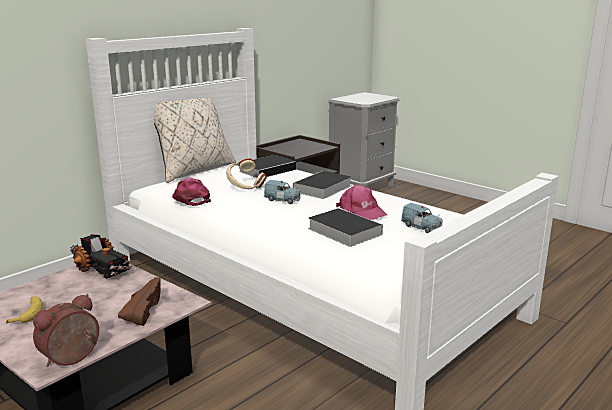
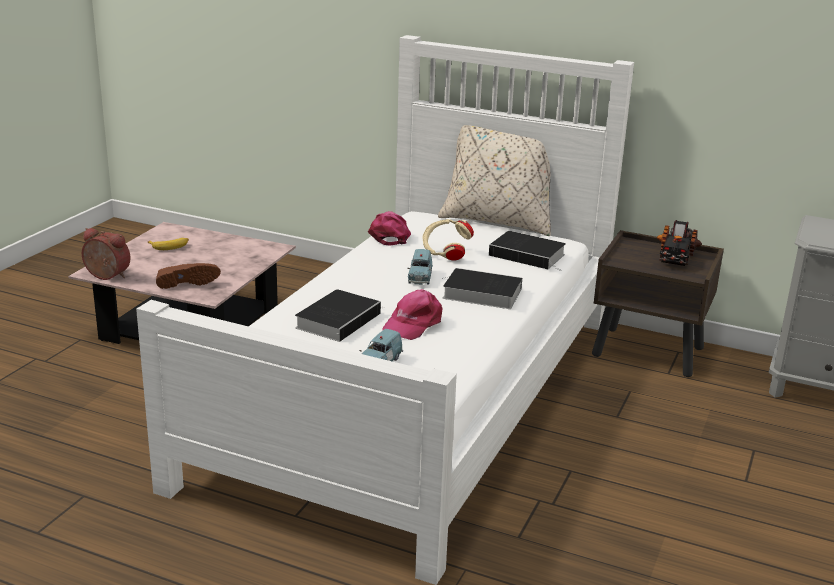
camera: 70 degrees right, 5 degrees up
toy truck [70,234,132,279] -> toy truck moved to [657,220,702,266]
pink cap [172,177,211,206] -> pink cap turned 45 degrees counterclockwise [368,211,411,245]

